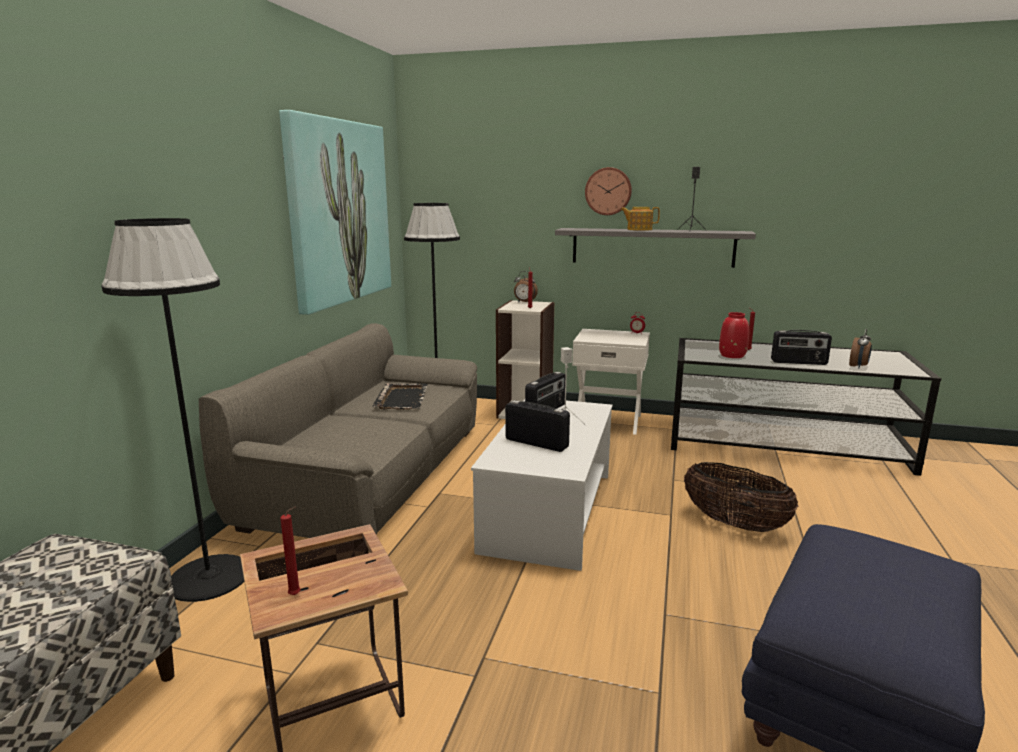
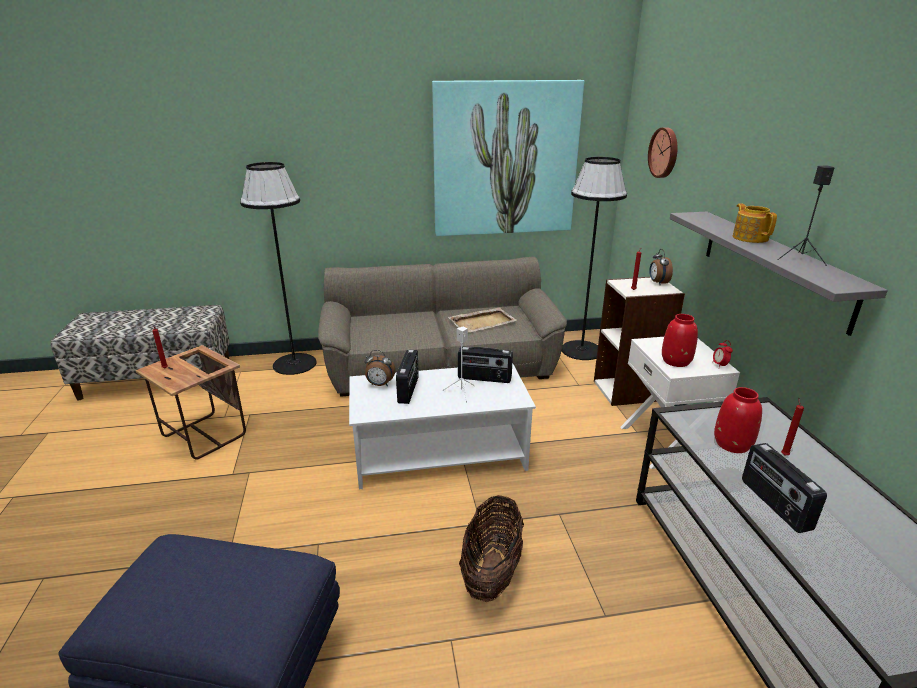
camera: 65 degrees right, 10 degrees up
black tray [373,383,428,410] -> beige tray [448,307,517,332]
wall clock [585,167,632,215] -> wall clock moved to [648,127,678,178]
alarm clock [849,329,872,369] -> alarm clock moved to [364,350,396,386]
none -> red vase [662,314,698,367]

